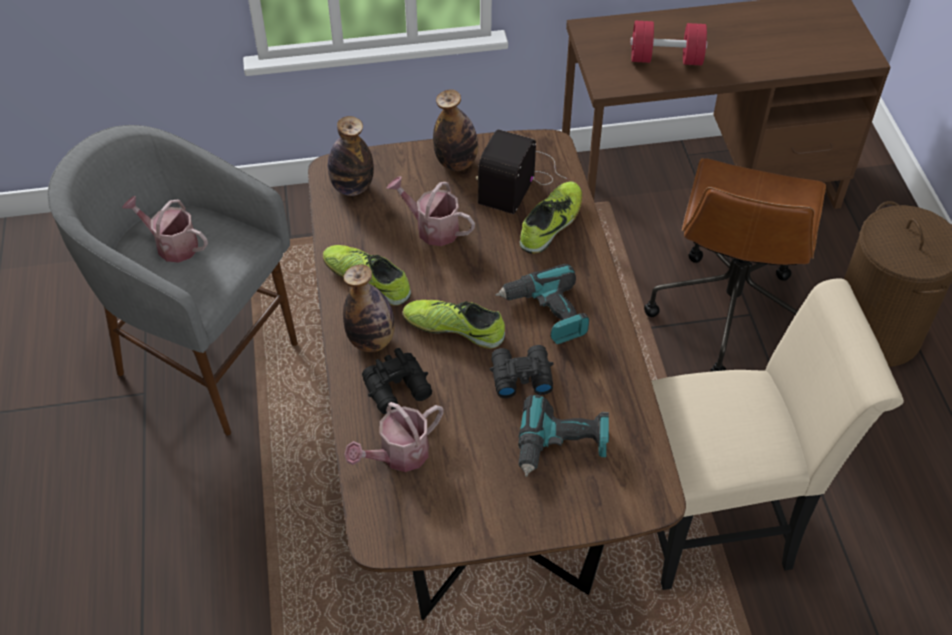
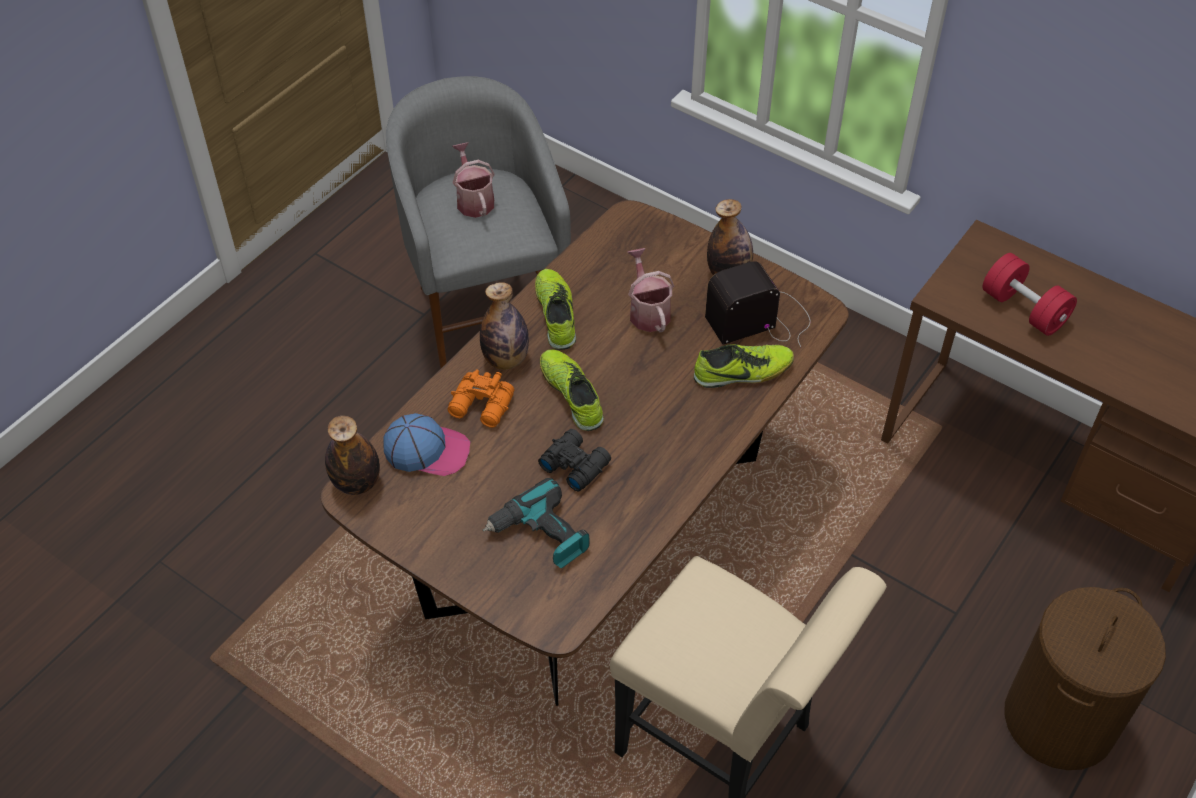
camera: 45 degrees right, 0 degrees up
bottle [328,116,374,196] -> bottle moved to [325,416,380,495]
watering can [344,402,444,472] -> cap [383,413,470,476]
black binoculars [362,348,432,414] -> orange binoculars [447,369,514,428]
power drill [495,264,589,344] -> none
brown office chair [644,158,826,372] -> none

